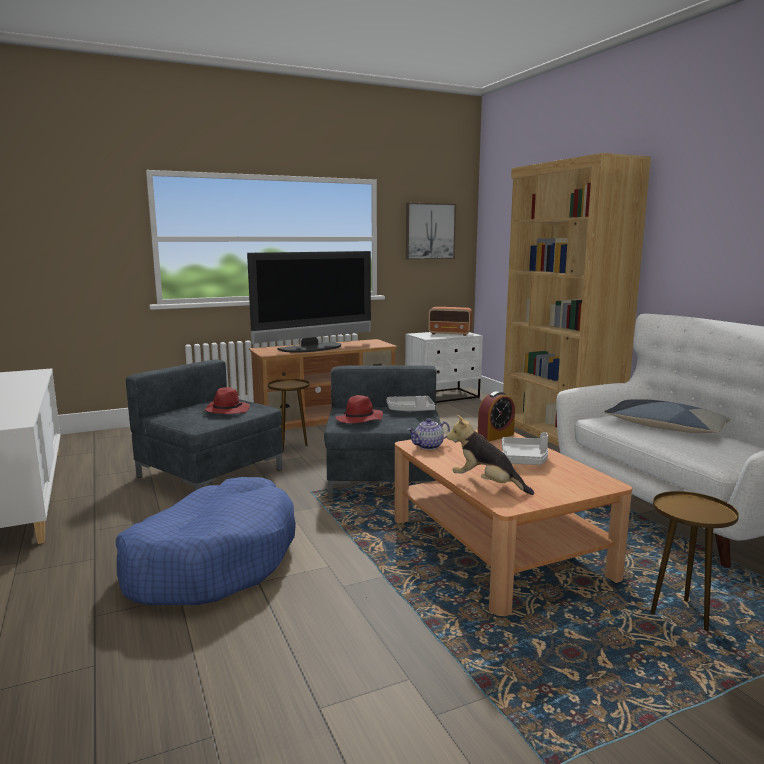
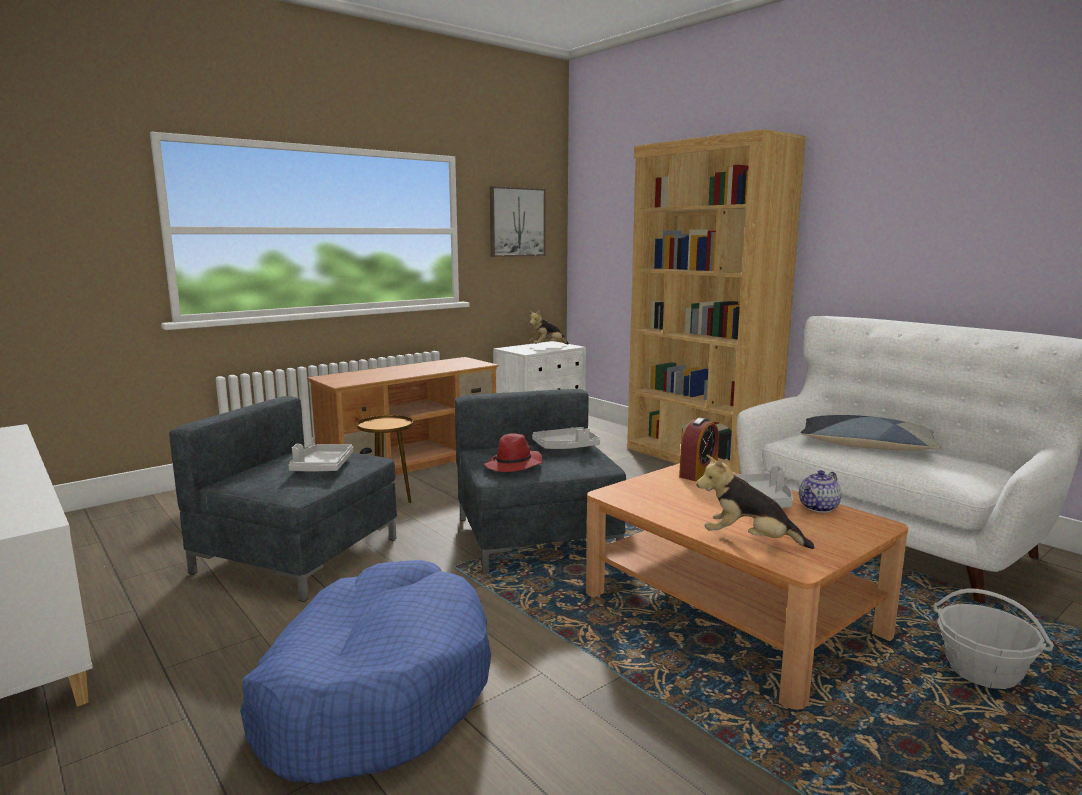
camera: 15 degrees left, 0 degrees up
red hat [204,387,250,414] -> grey tray [288,444,353,472]
television [247,251,371,353] -> none
teapot [407,419,450,450] -> teapot moved to [799,470,841,513]
radio [428,307,472,336] -> plush toy [529,310,569,345]
brown side table [650,491,739,631] -> basket [934,588,1054,689]

